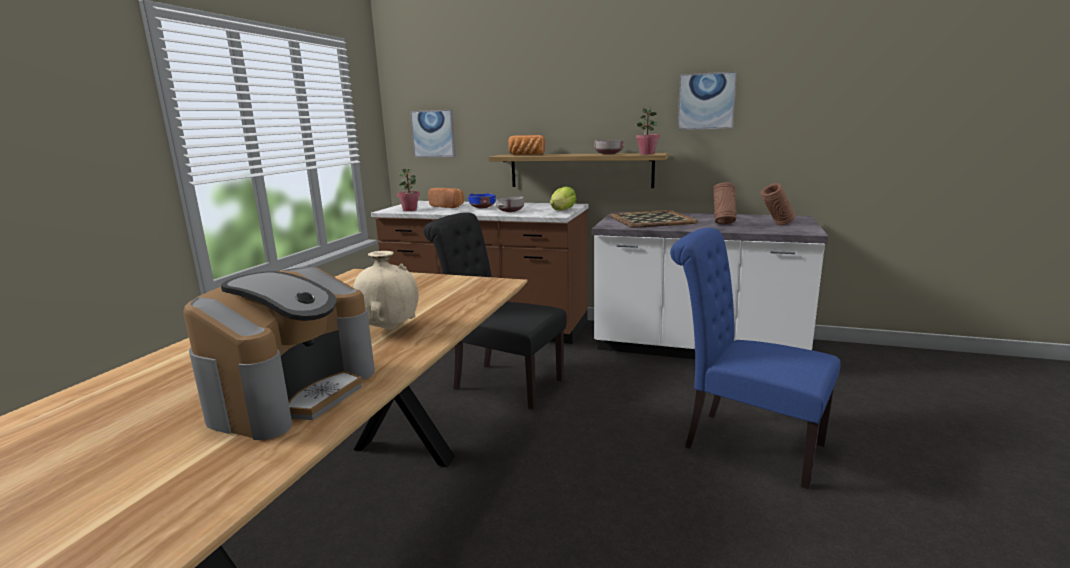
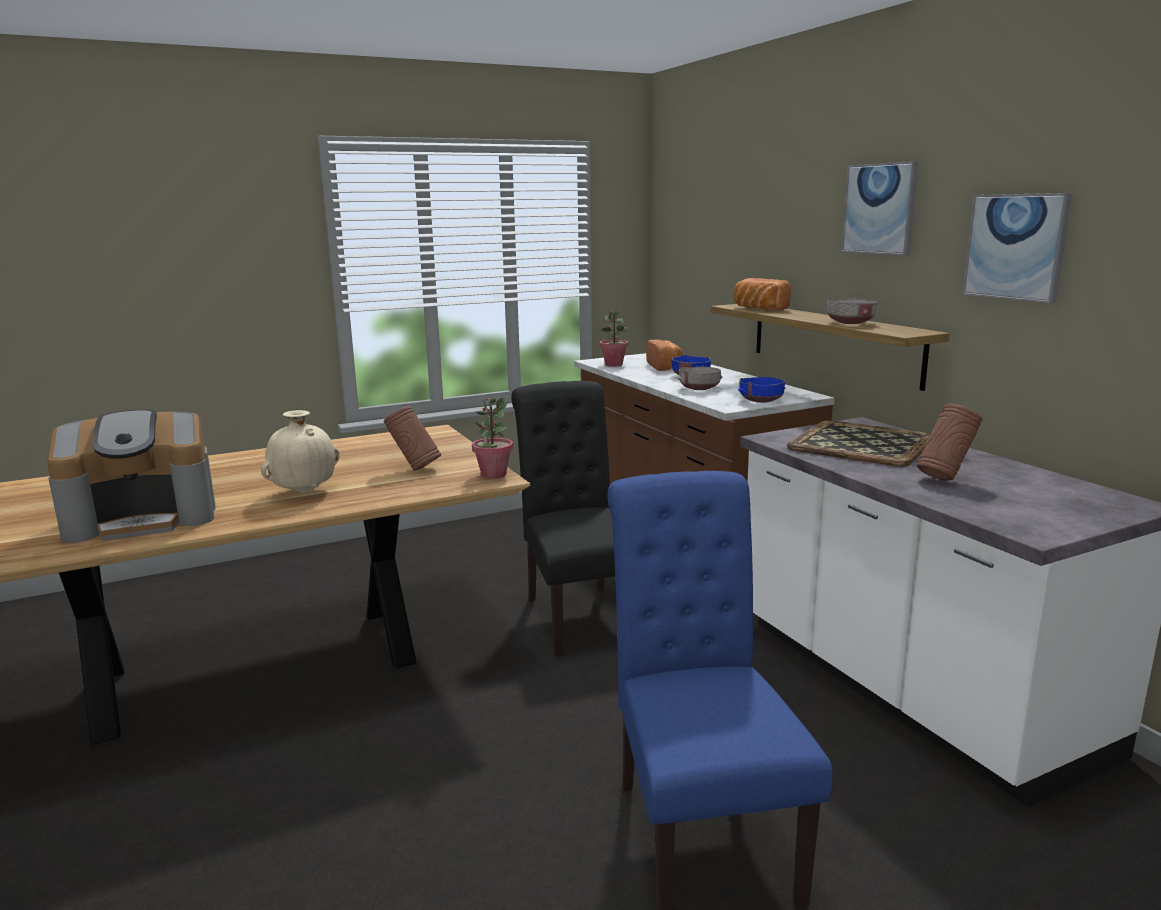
camera: 45 degrees right, 0 degrees up
picture [410,110,456,157] -> picture moved to [842,161,919,256]
lettuce [550,186,576,210] -> blue bowl [738,377,785,403]
potted plant [636,108,660,155] -> potted plant moved to [472,398,513,479]
brown vase [760,183,795,225] -> brown vase moved to [384,406,441,471]

